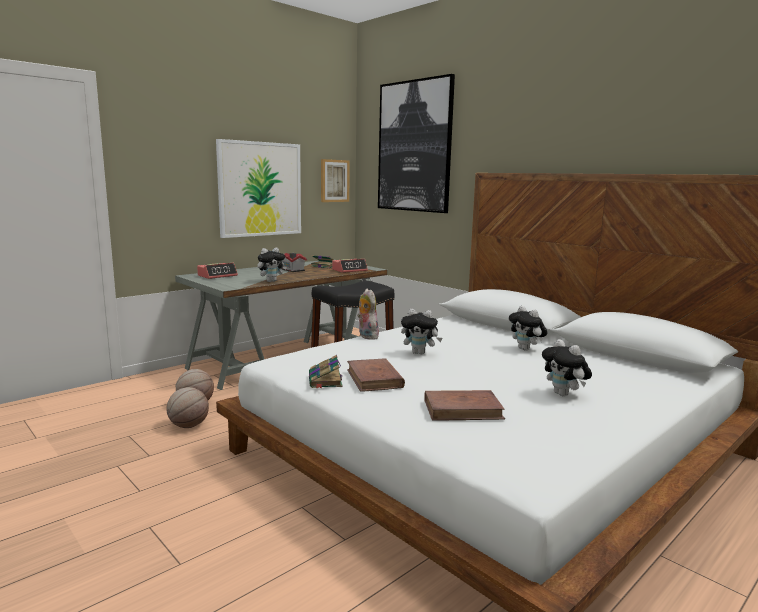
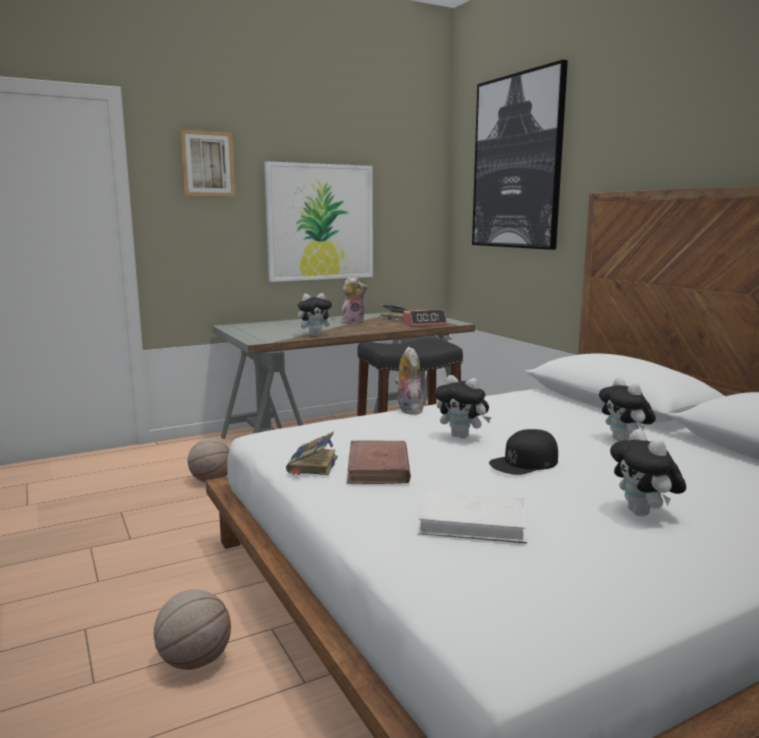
camera: 15 degrees right, 0 degrees up
basketball [167,387,209,428] -> basketball moved to [154,589,231,670]
alarm clock [197,263,238,279] -> none
toy house [281,253,307,272] -> plush toy [342,277,368,324]
picture [321,159,350,202] -> picture moved to [180,130,235,197]
brown book [424,390,505,421] -> white book [418,490,527,543]
none -> black cap [489,429,558,475]

